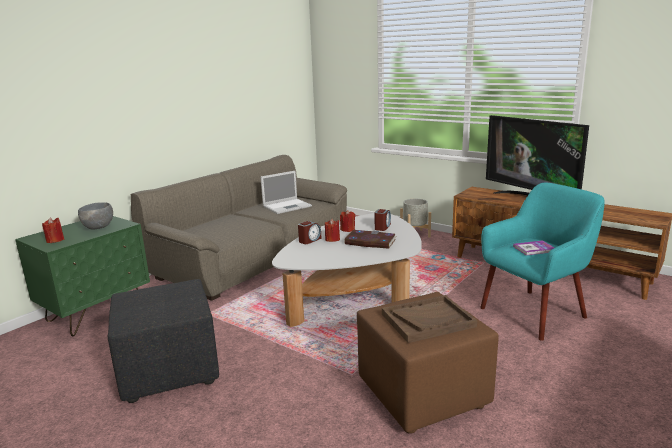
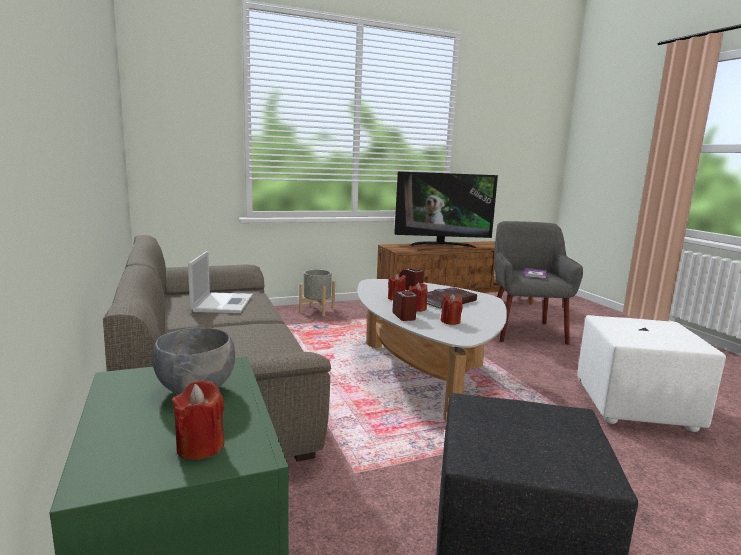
camera: 60 degrees left, 5 degrees down
brown ottoman [357,292,499,434] -> white ottoman [577,315,726,432]
brown tray [382,295,477,343] -> none
turquoise armchair [480,182,605,341] -> grey armchair [495,221,583,345]
none -> red candle [441,294,463,325]

